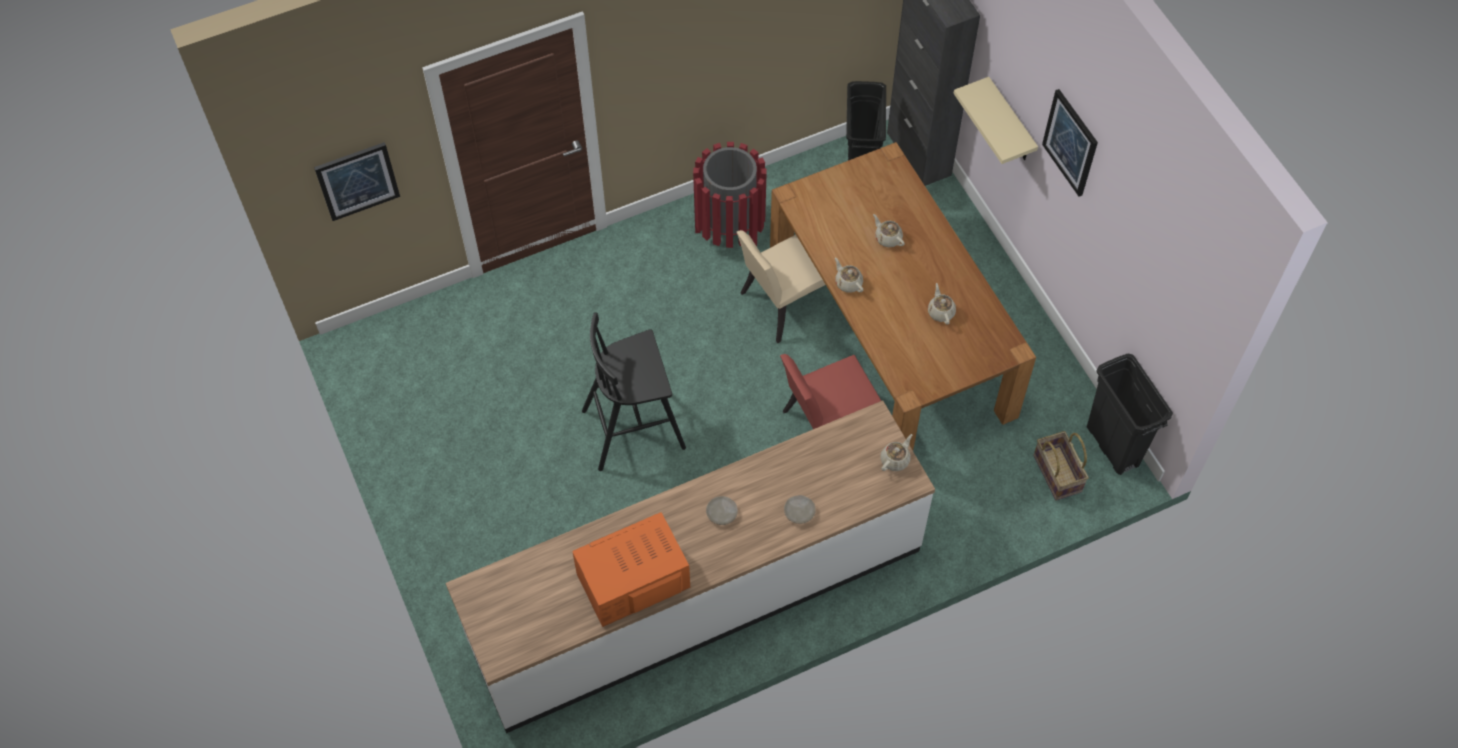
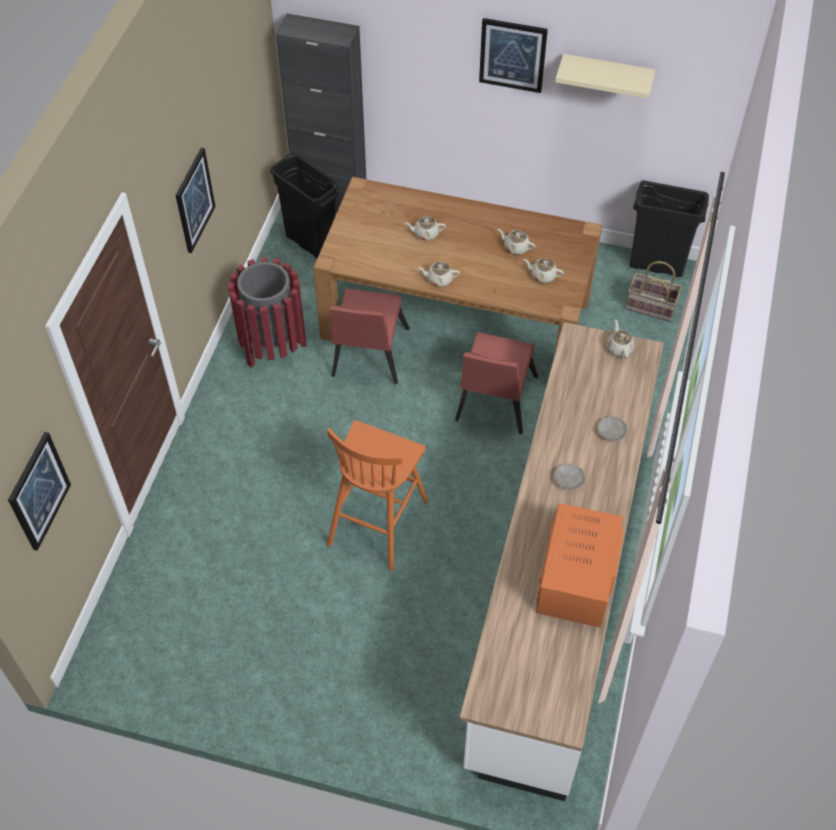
camera: 50 degrees left, 5 degrees down
black stool [582,313,686,471] -> orange stool [327,420,428,571]
beige chair [737,230,826,343] -> red chair [330,288,410,384]
beige shelf [954,77,1038,164] -> beige shelf moved to [555,54,656,99]
none -> picture [176,148,215,253]
none -> beige teapot [524,258,564,283]

